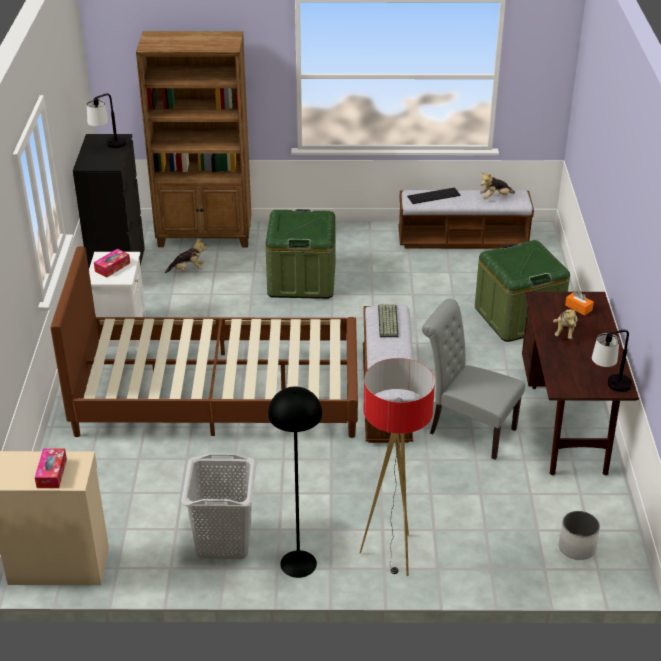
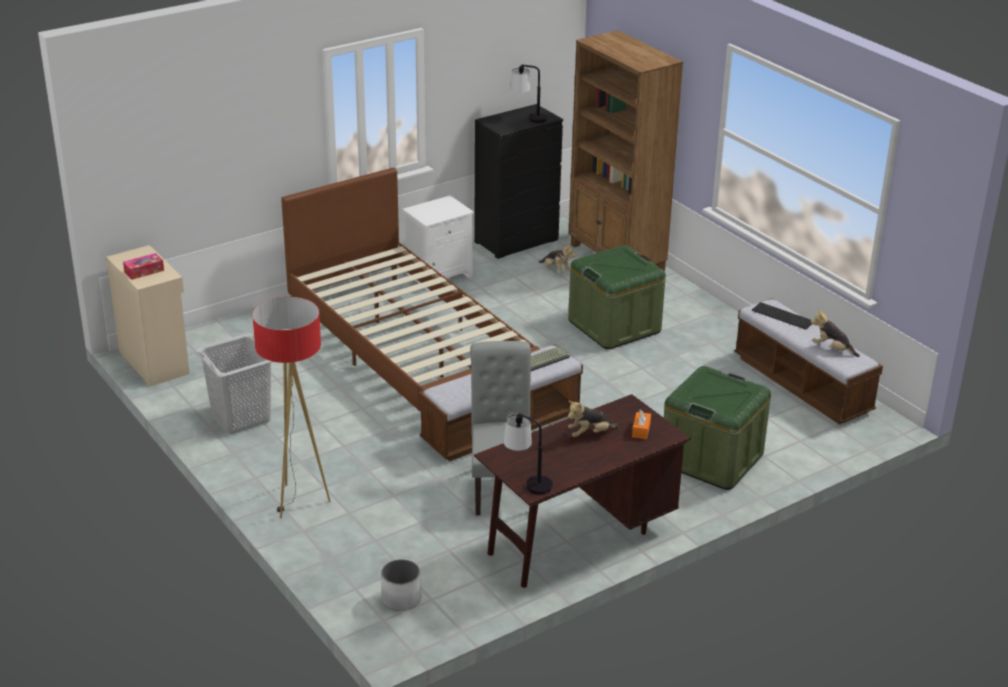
camera: 55 degrees right, 5 degrees down
tissue box [94,249,130,277] -> none
black floor lamp [268,386,323,578] -> none

